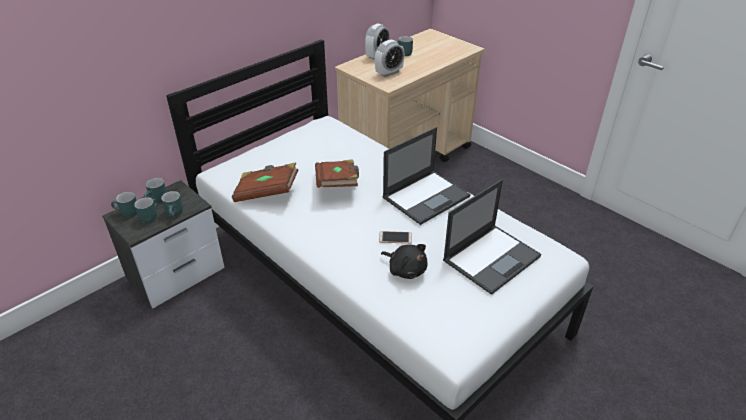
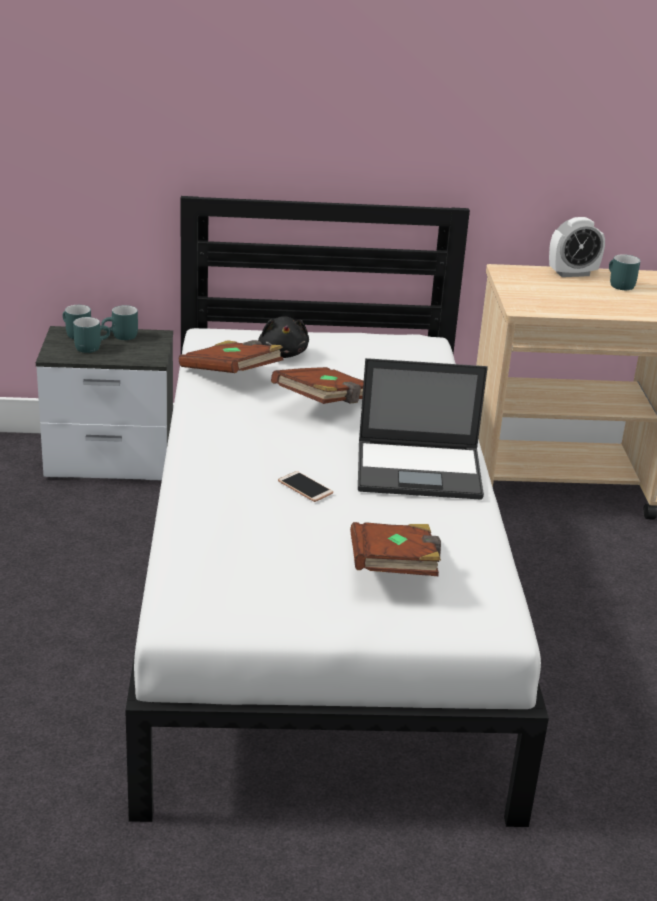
camera: 40 degrees right, 10 degrees down
turquoise mug [161,191,183,217] -> none
alarm clock [375,40,404,77] -> none
black plush toy [381,244,427,279] -> black plush toy moved to [258,316,309,358]
laptop [443,179,541,295] -> brown book [350,522,441,576]

